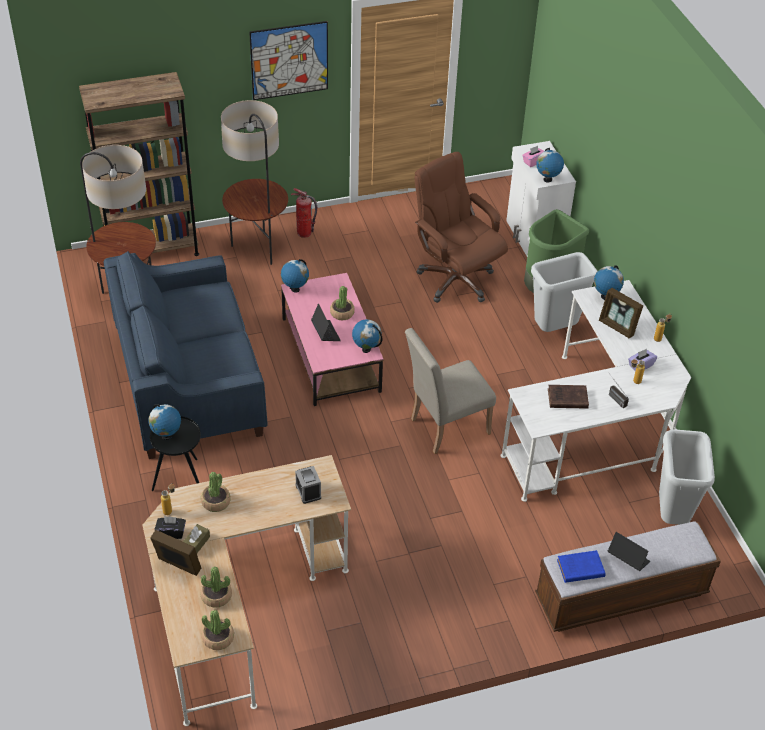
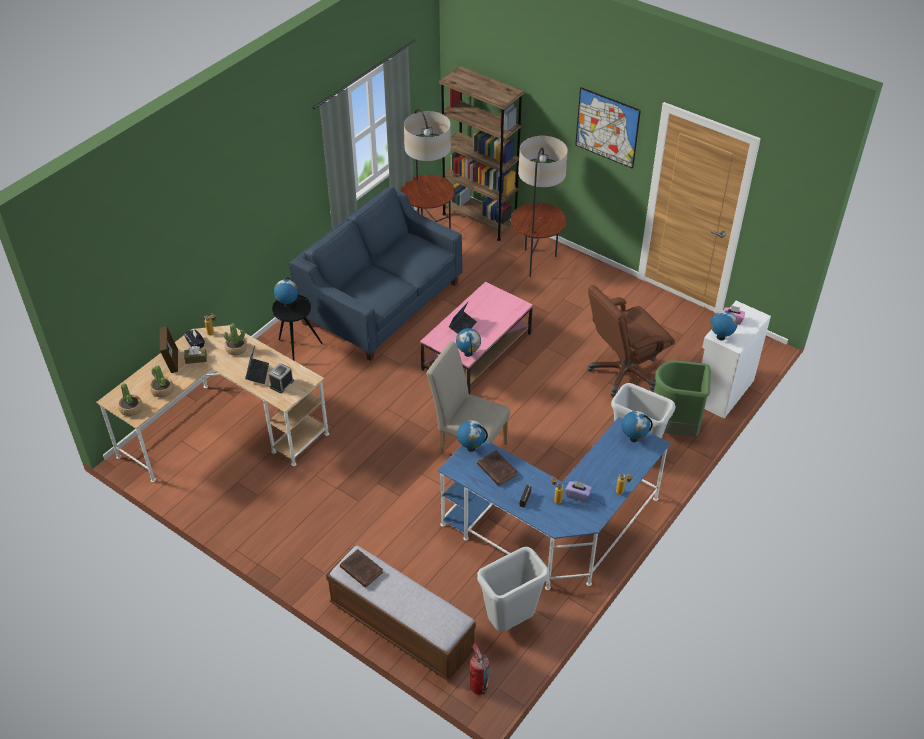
camera: 55 degrees right, 0 degrees up
globe [281,259,309,293] -> globe moved to [457,420,488,452]
fire extinguisher [291,188,317,238] -> fire extinguisher moved to [470,643,489,695]
potted plant [330,286,355,320] -> none
brown office chair [414,152,508,303] -> brown office chair turned 135 degrees counterclockwise [588,285,675,396]
white desk [501,280,691,502] -> blue desk [438,417,671,590]
blue book [557,550,605,583] -> brown book [340,549,383,588]
picture frame [599,288,643,338] -> none
laptop [608,532,650,571] -> laptop moved to [245,346,269,384]

